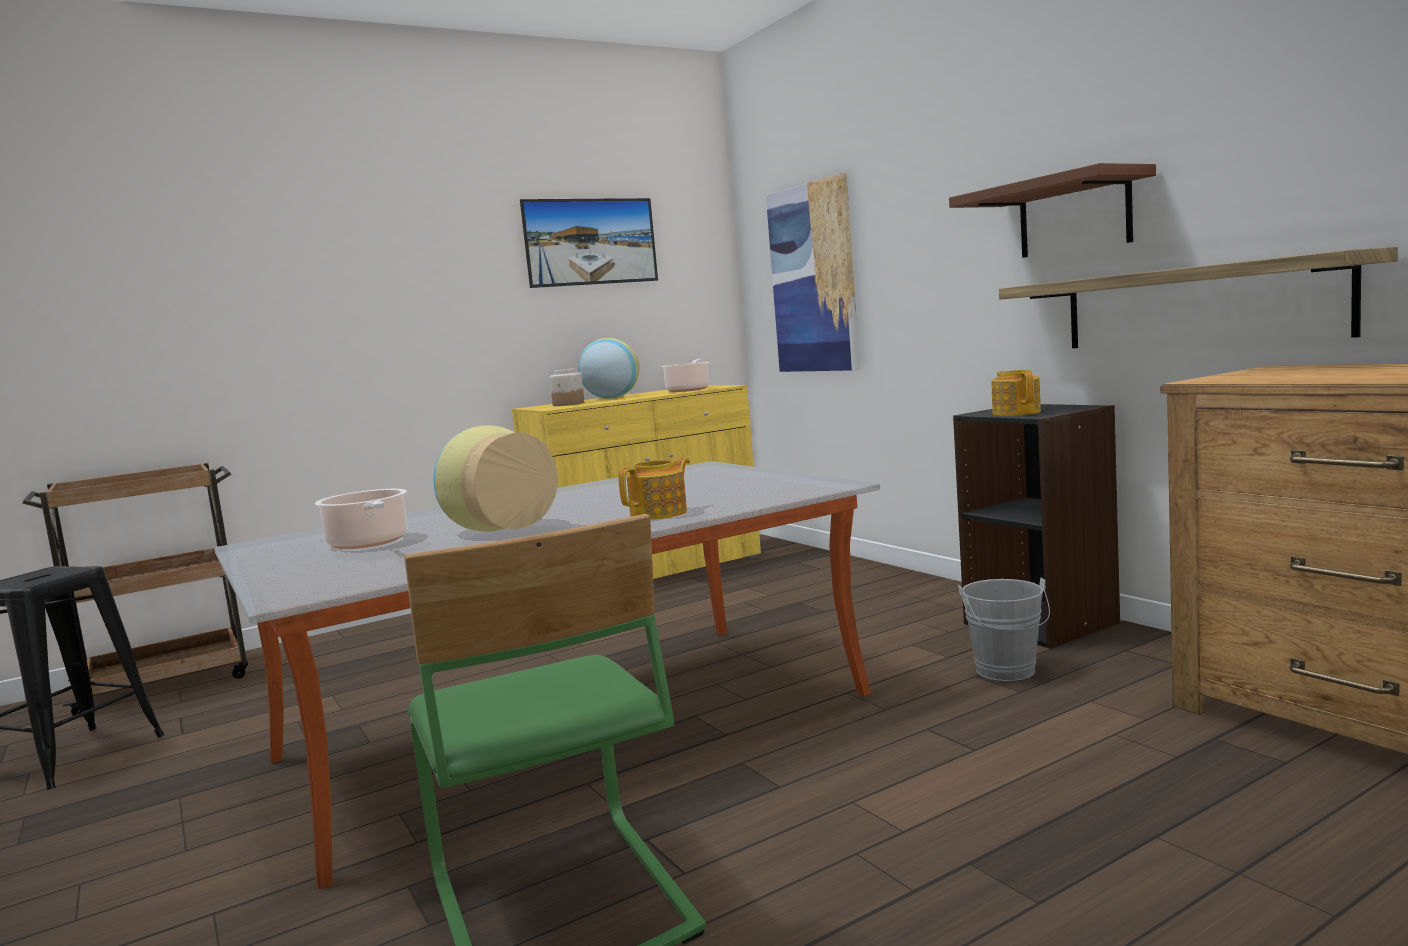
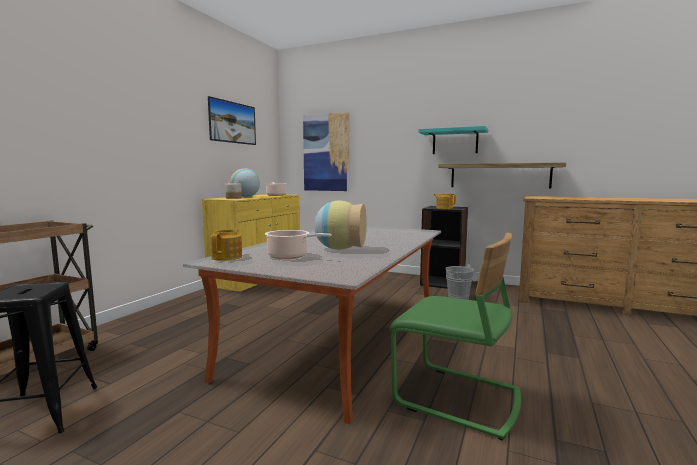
camera: 35 degrees left, 0 degrees up
teapot [618,457,690,520] -> teapot moved to [210,229,242,261]
brown shelf [949,163,1156,258] -> turquoise shelf [419,126,488,154]

